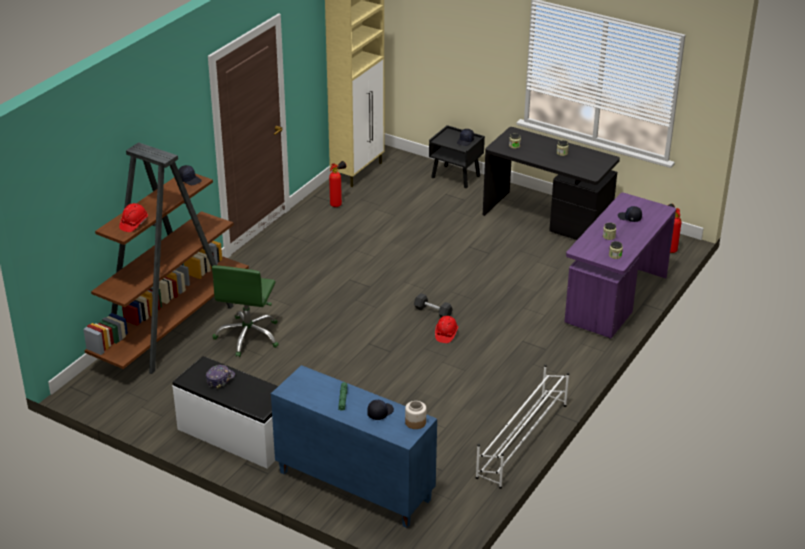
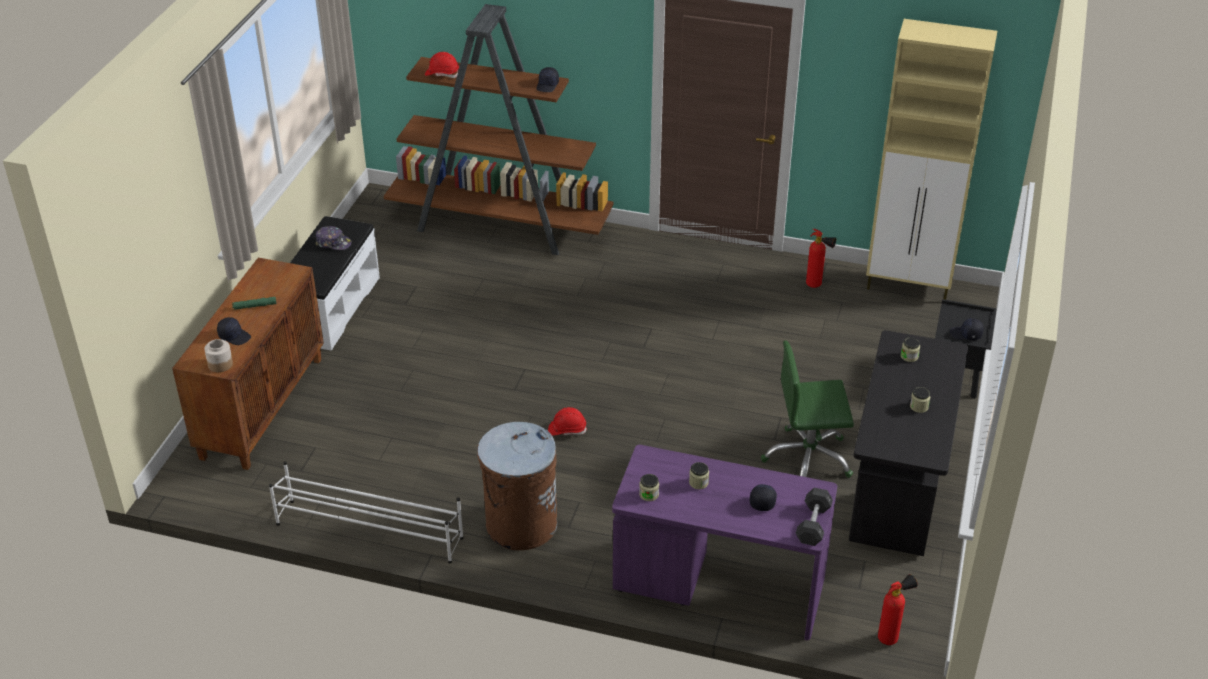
camera: 75 degrees right, 5 degrees up
green office chair [212,265,279,357] -> green office chair moved to [761,340,854,478]
blue cabinet [271,365,437,528] -> brown cabinet [172,258,324,470]
black dumbbell [414,293,453,317] -> black dumbbell moved to [795,488,833,546]
none -> brown trash can [477,422,557,550]

